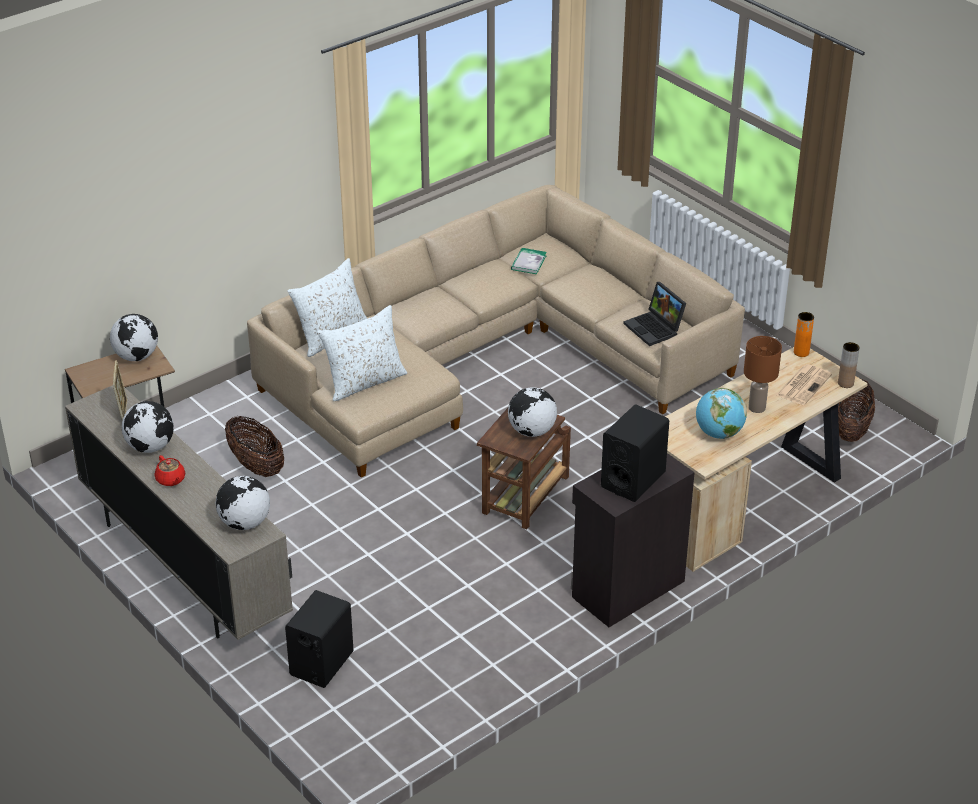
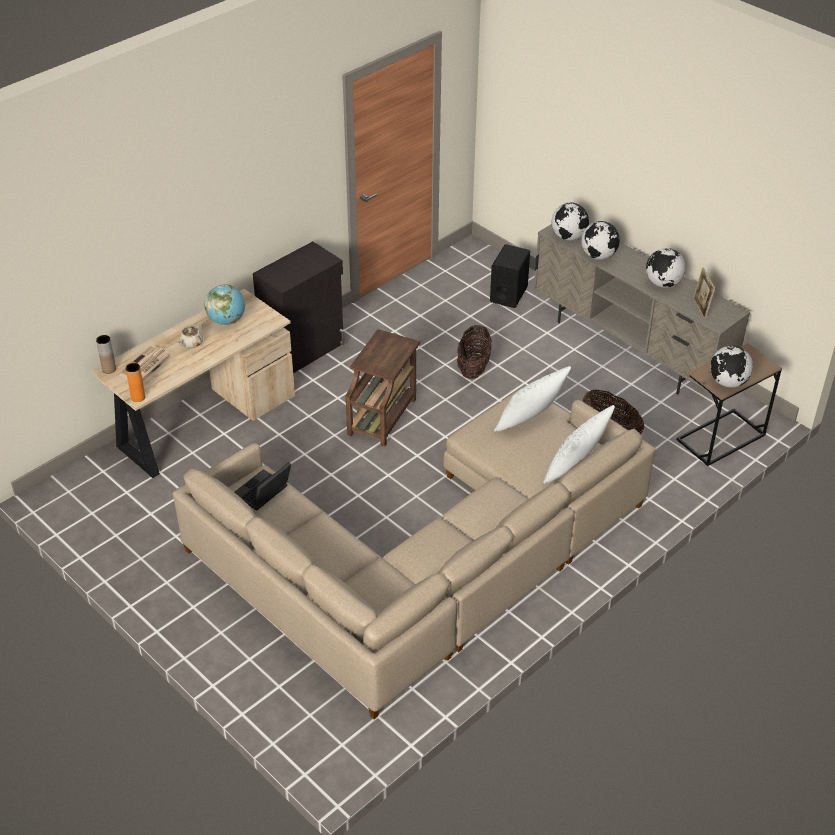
camera: 175 degrees right, 5 degrees up
red teapot [155,455,185,486] -> none
globe [508,387,557,437] -> globe moved to [581,221,620,260]
book [511,248,547,274] -> none
black speaker [601,404,669,502] -> none
laptop [623,282,686,346] -> laptop turned 105 degrees counterclockwise [235,462,291,511]
brown table lamp [744,336,782,413] -> beige teapot [177,324,203,348]
basket [838,379,875,442] -> basket moved to [457,325,492,379]

